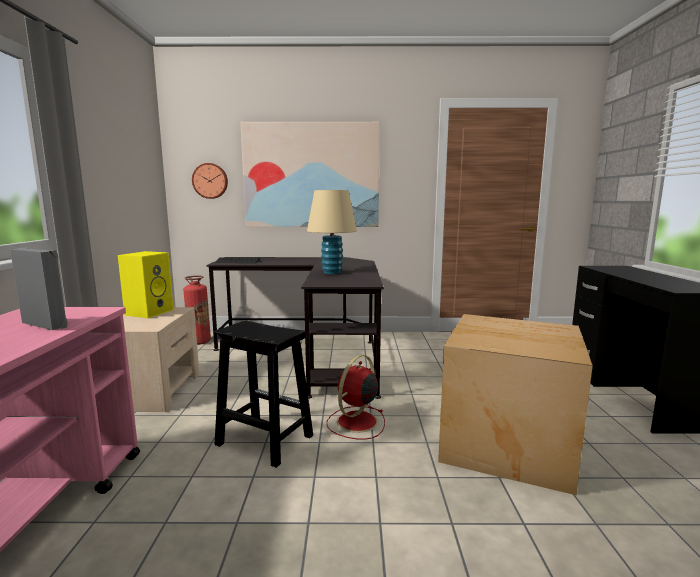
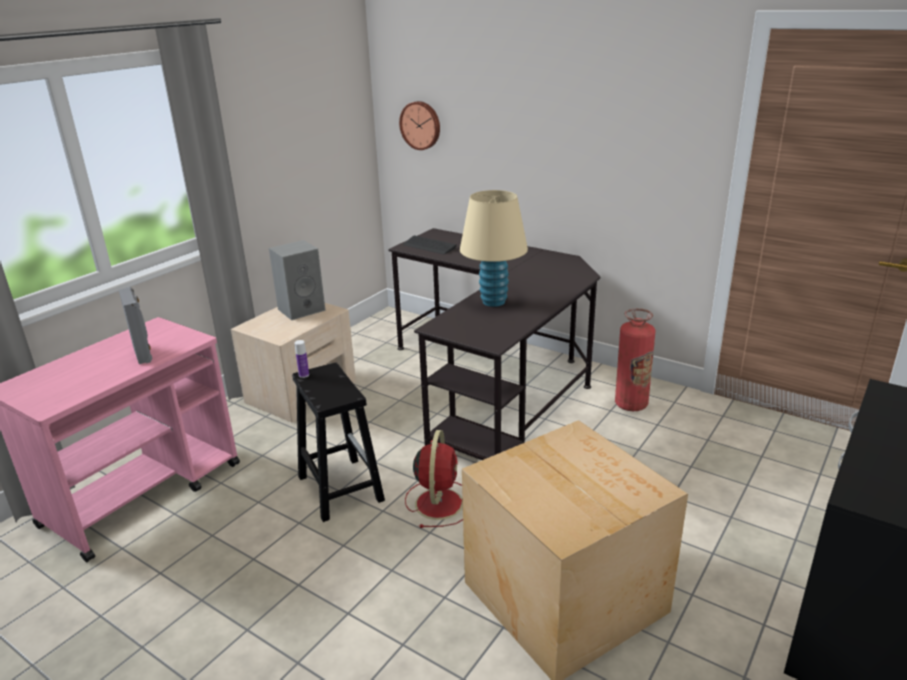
camera: 35 degrees right, 15 degrees up
yellow speaker [118,251,173,318] -> grey speaker [269,240,326,320]
fire extinguisher [183,276,211,345] -> fire extinguisher moved to [615,308,655,411]
picture [240,122,380,227] -> none
red fan [327,355,385,440] -> red fan turned 120 degrees clockwise [405,430,463,528]
none -> bottle [295,340,309,378]

